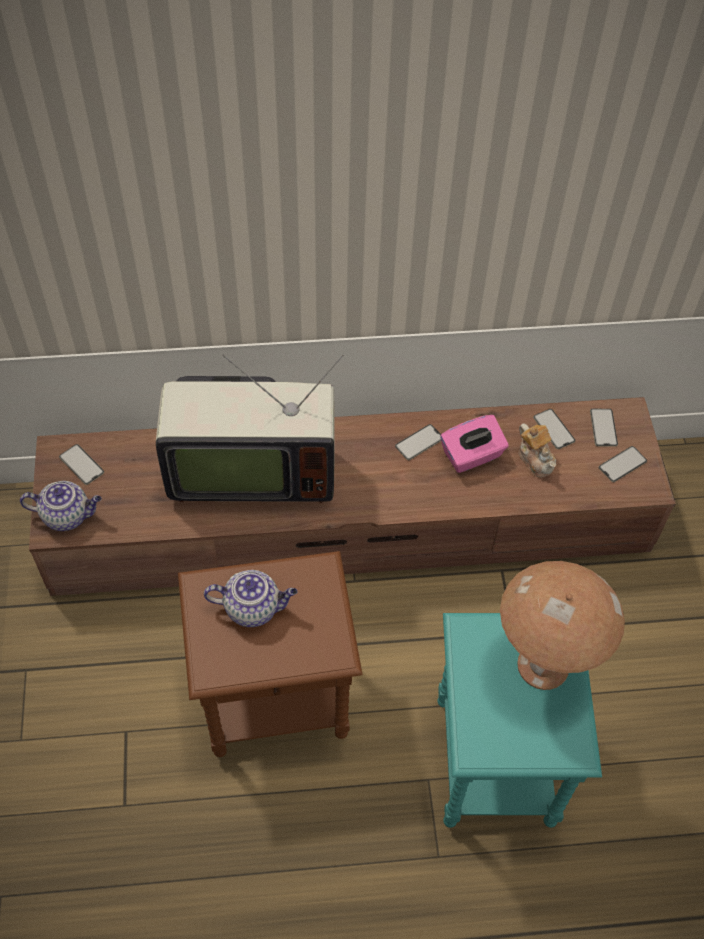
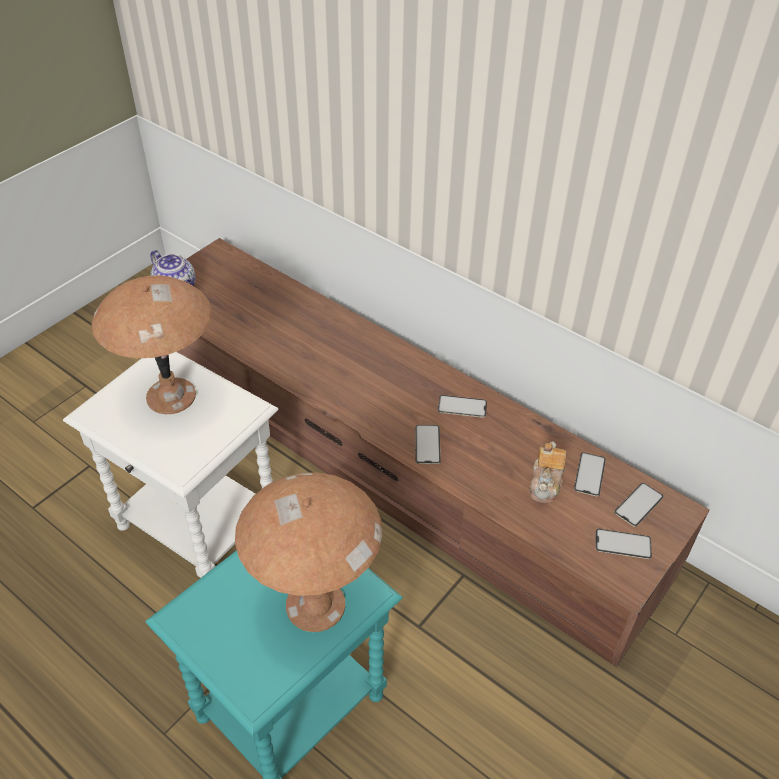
camera: 45 degrees right, 10 degrees down
phone [59,444,104,485] -> phone moved to [415,425,441,464]
television [156,354,344,503] -> none
brown side table [178,551,363,757] -> white side table [63,352,279,578]
teapot [204,570,298,627] -> brown table lamp [91,275,212,414]
pink tissue box [440,415,509,473] -> none

